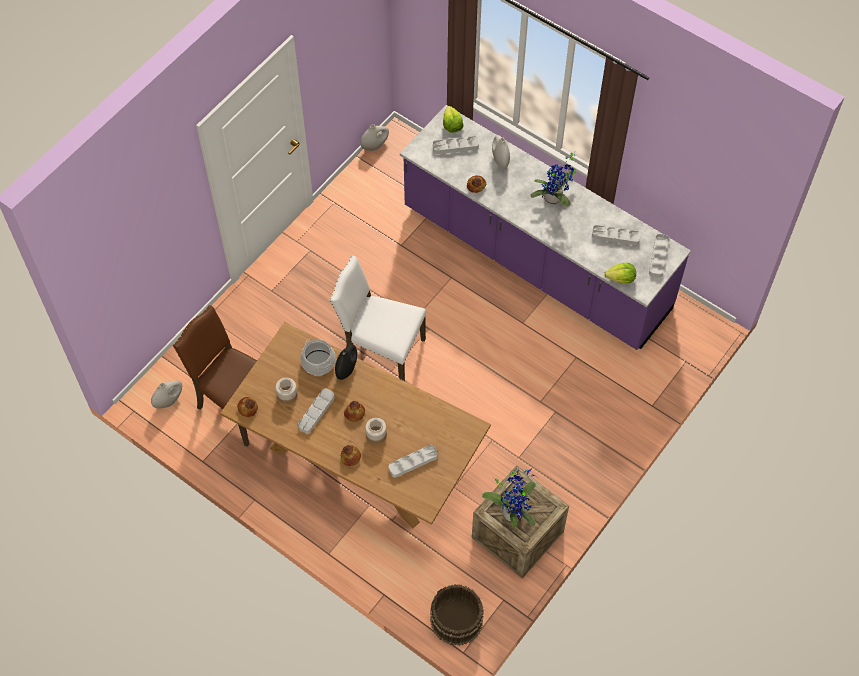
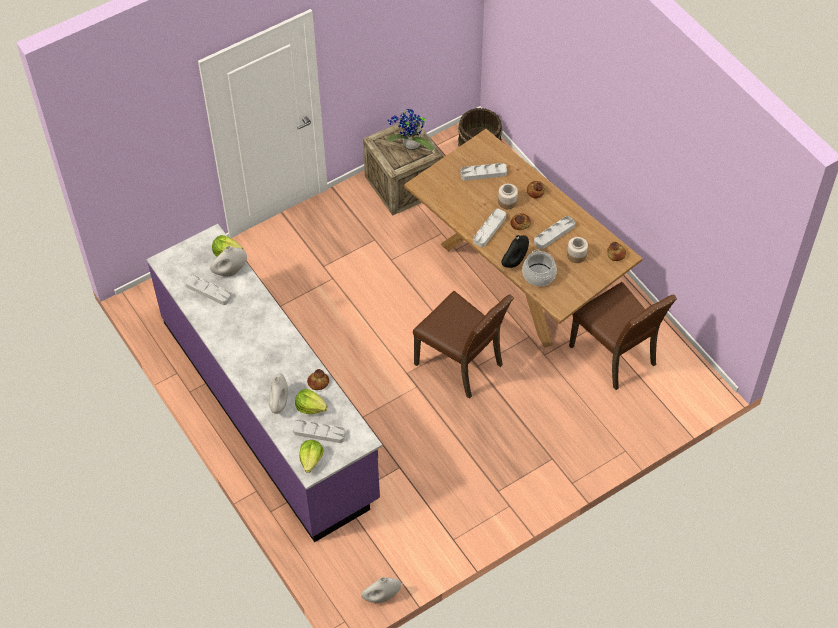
camera: 160 degrees left, 5 degrees down
white vase [151,381,182,408] -> white vase moved to [210,246,247,277]
white chair [330,256,427,381] -> brown chair [413,291,514,399]
potted plant [530,151,576,207] -> none
grey tray [649,234,669,278] -> grey tray moved to [473,209,506,247]
none -> lettuce [295,389,328,414]

